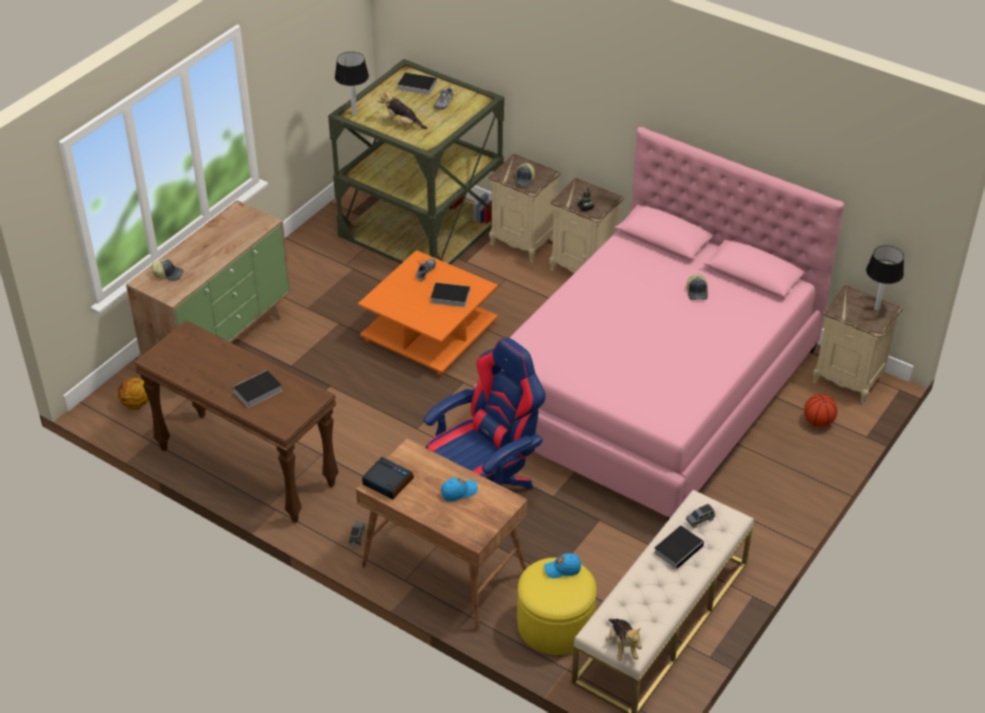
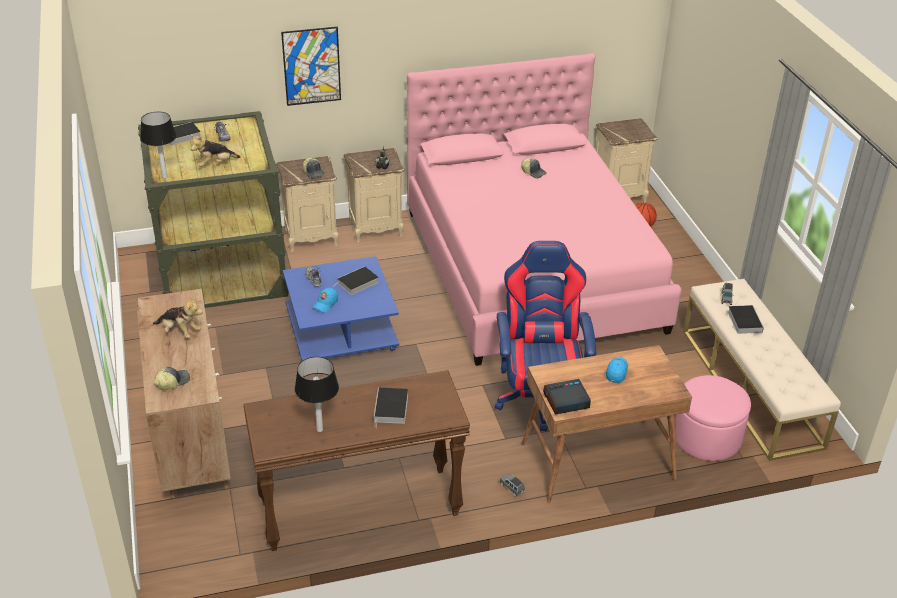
camera: 50 degrees left, 5 degrees down
basketball [118,378,149,410] -> none
orange coffee table [358,250,498,376] -> blue coffee table [283,256,399,361]
yellow ottoman [517,558,597,655] -> pink ottoman [676,375,751,461]
blue cap [544,553,581,579] -> blue cap moved to [312,288,338,312]
plush toy [606,619,642,661] -> plush toy moved to [153,296,203,338]
table lamp [866,245,904,311] -> table lamp moved to [295,357,339,432]
none -> picture [281,27,341,106]

